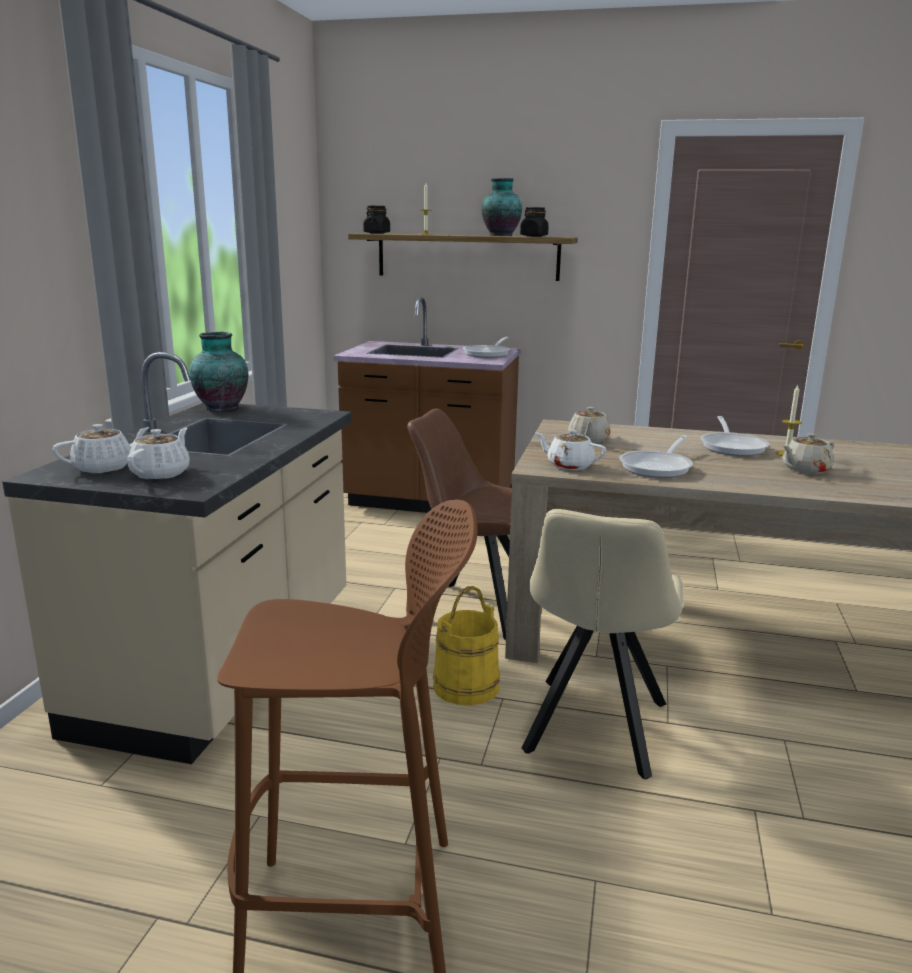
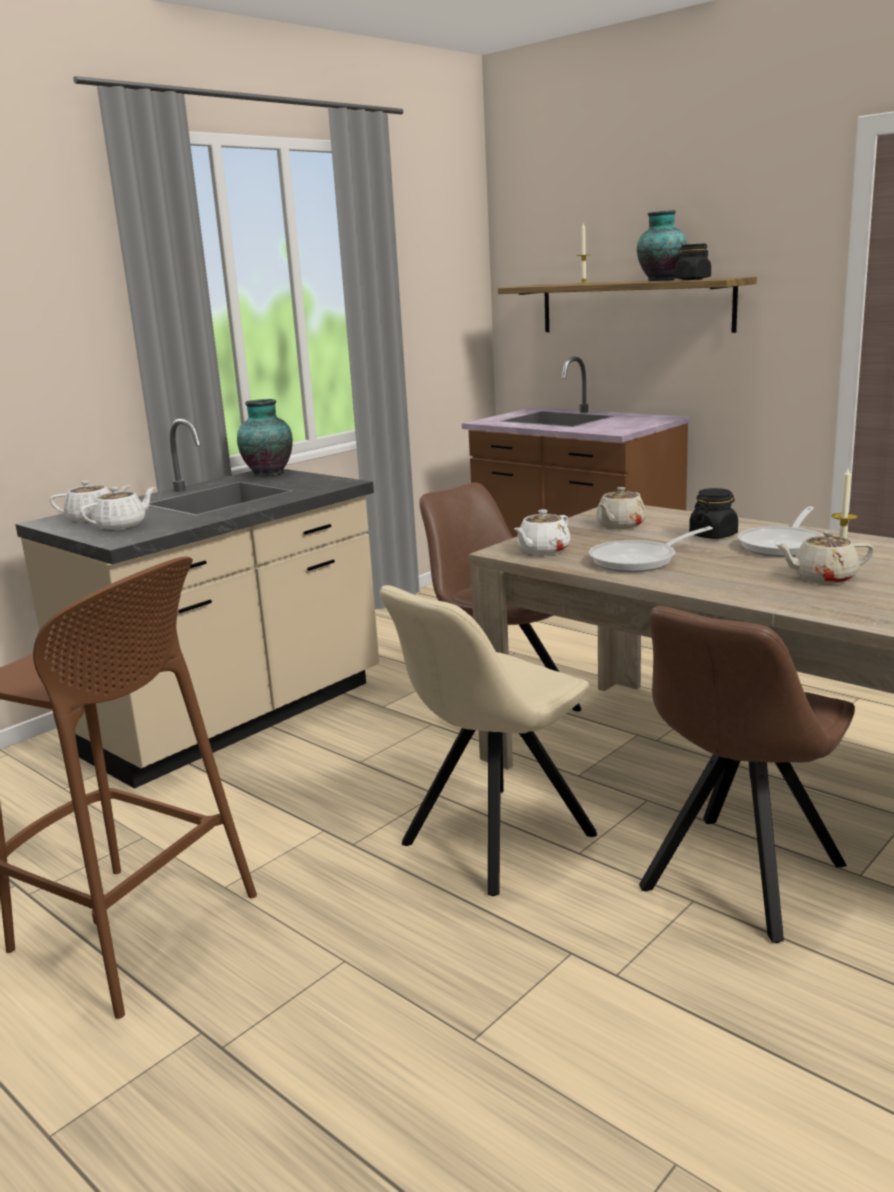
camera: 30 degrees right, 0 degrees up
black jar [363,206,390,234] -> black jar moved to [689,488,738,539]
yellow bucket [433,586,500,705] -> none
frying pan [463,337,510,358] -> none
white teapot [535,430,606,470] -> white teapot turned 105 degrees counterclockwise [514,509,570,555]
none -> brown chair [639,606,855,943]

